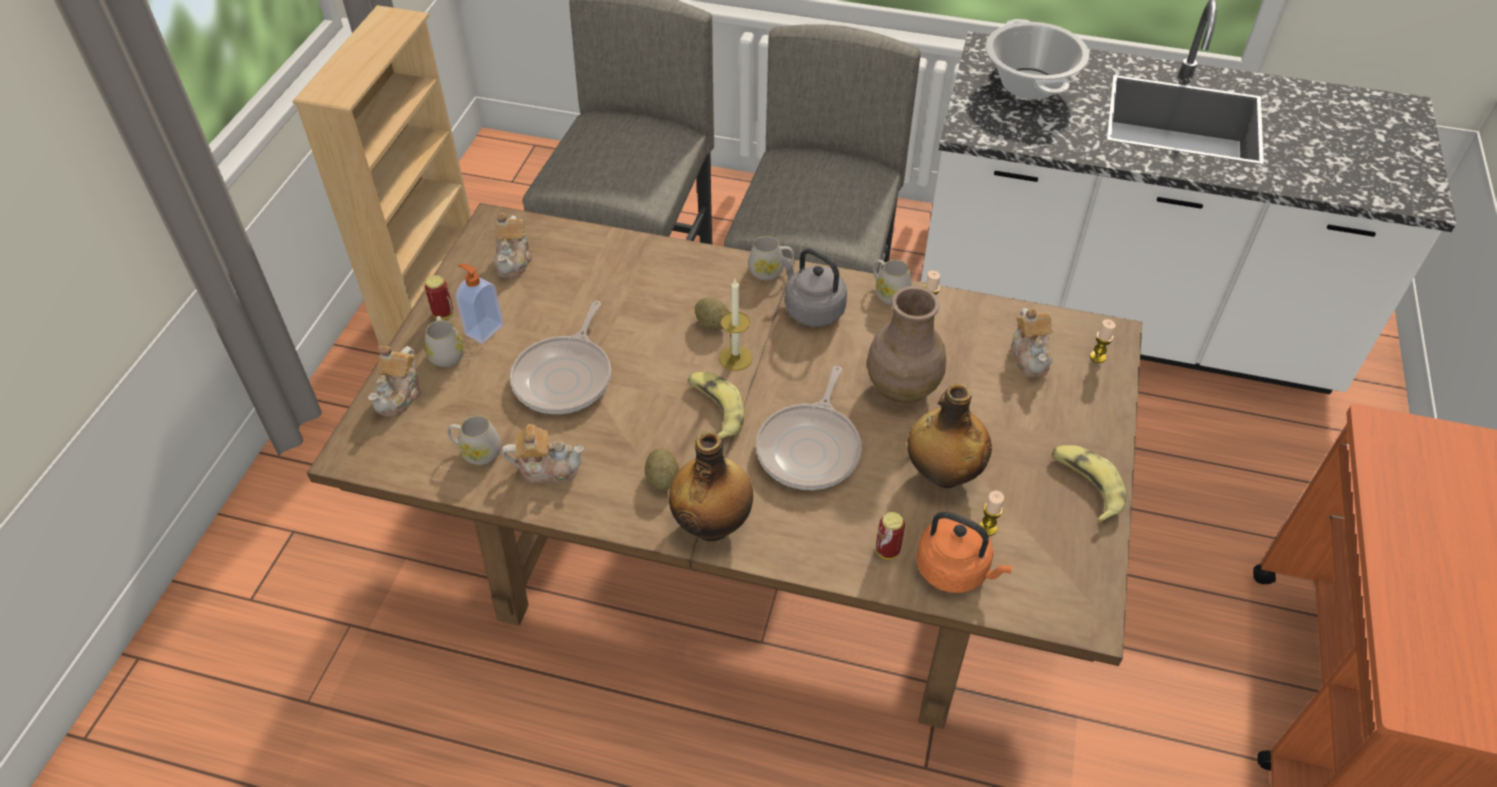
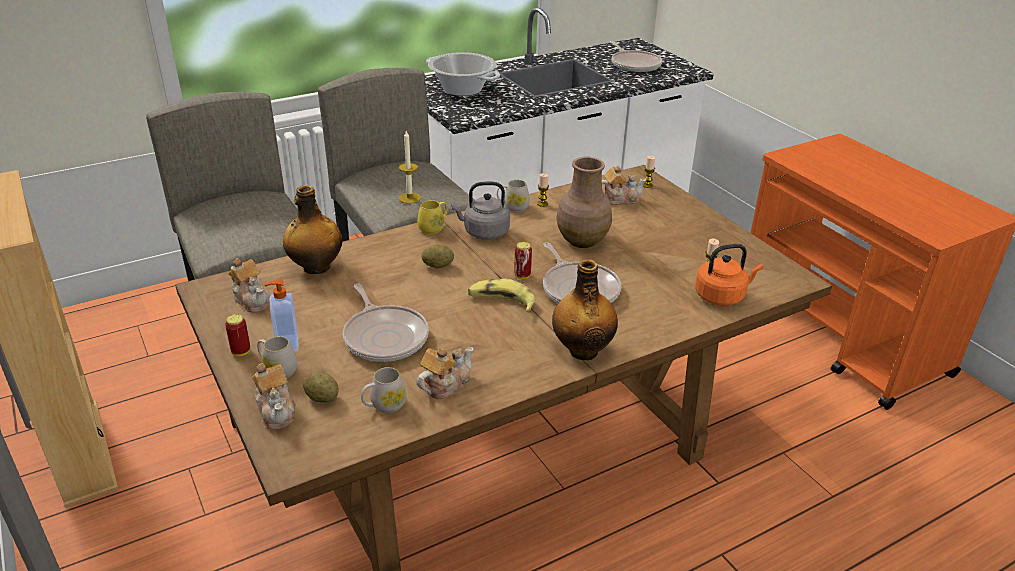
camera: 45 degrees left, 15 degrees down
potato [645,448,679,490] -> potato moved to [303,372,339,403]
candle [719,280,753,371] -> candle moved to [398,131,421,204]
white mug [748,236,794,280] -> yellow mug [417,200,447,234]
can [876,512,905,559] -> can moved to [514,242,532,279]
bottle [907,383,992,488] -> bottle moved to [283,185,342,274]
teapot [1011,308,1053,377] -> teapot turned 45 degrees counterclockwise [602,166,647,205]
banana [1051,445,1126,524] -> none
none -> frying pan [610,41,663,73]

